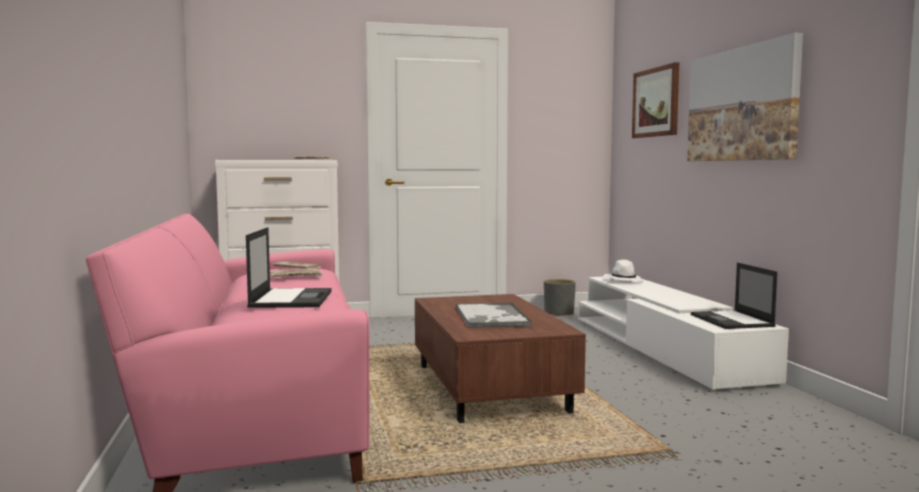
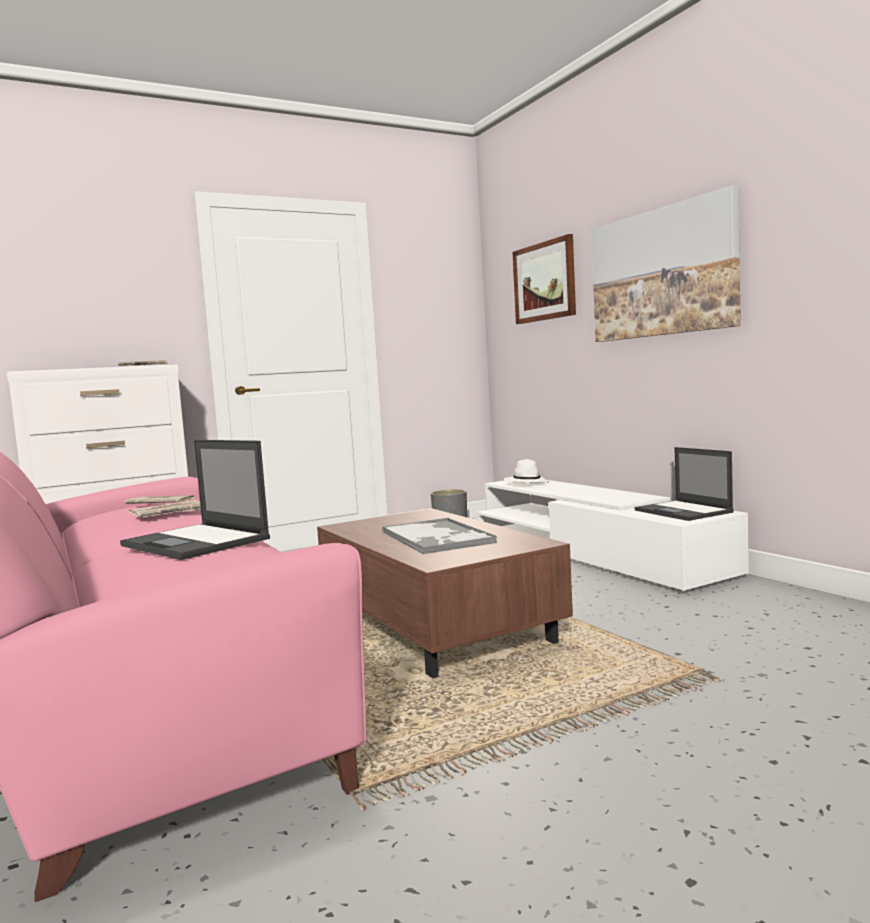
camera: 15 degrees left, 0 degrees up
laptop [246,227,331,308] -> laptop turned 150 degrees clockwise [120,440,270,560]

